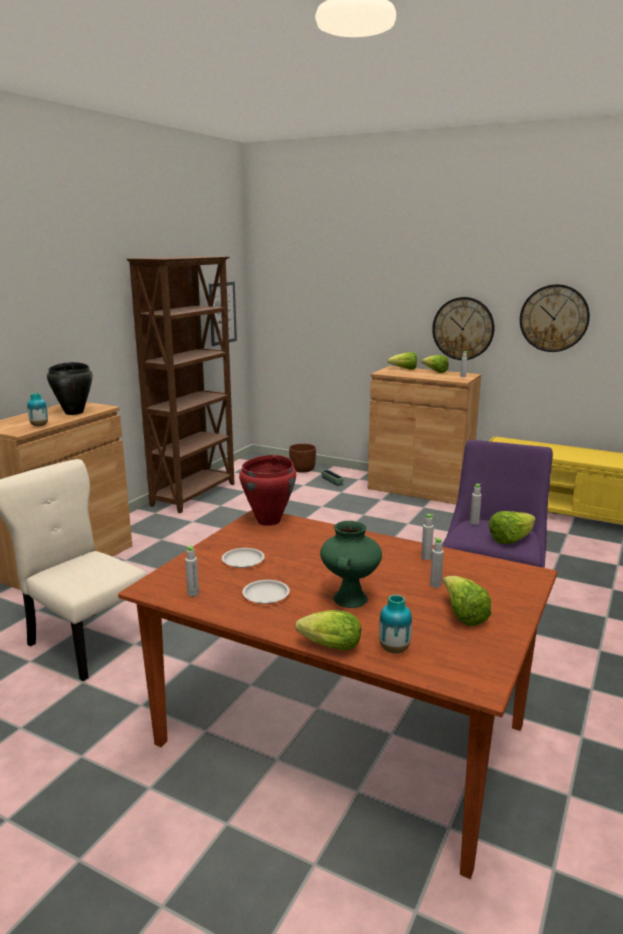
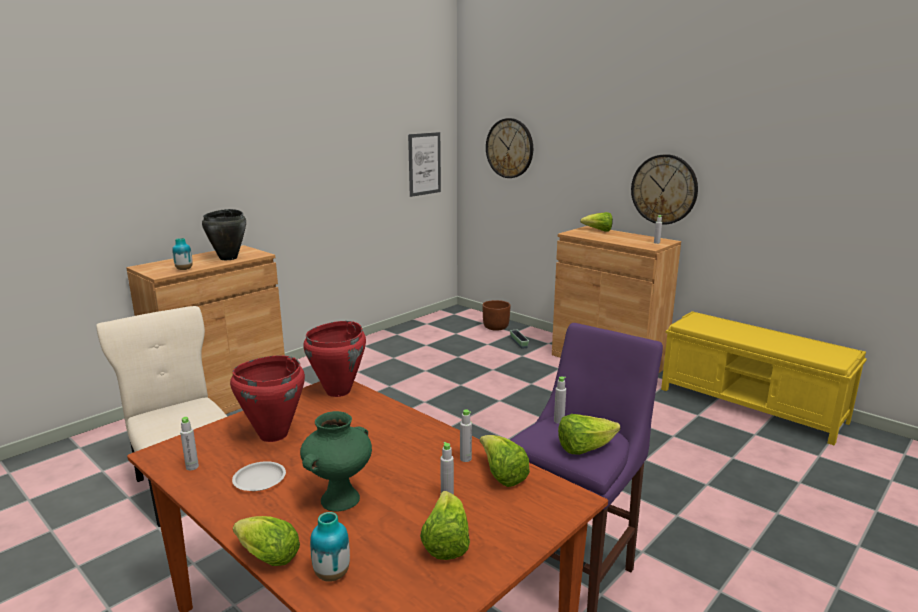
camera: 15 degrees right, 0 degrees up
brown bookcase [126,256,234,513] -> none
white plate [222,548,265,568] -> red cooking pot [230,355,305,442]
lettuce [421,355,449,373] -> lettuce moved to [480,435,530,487]
wall clock [520,284,590,352] -> wall clock moved to [486,118,533,178]

